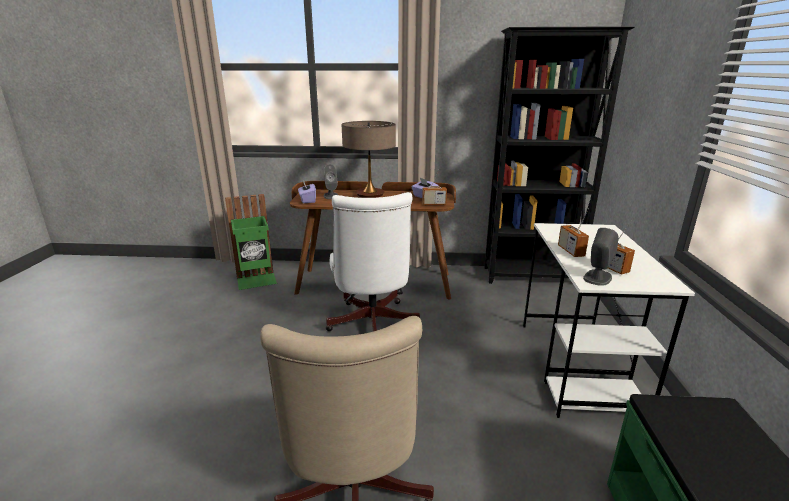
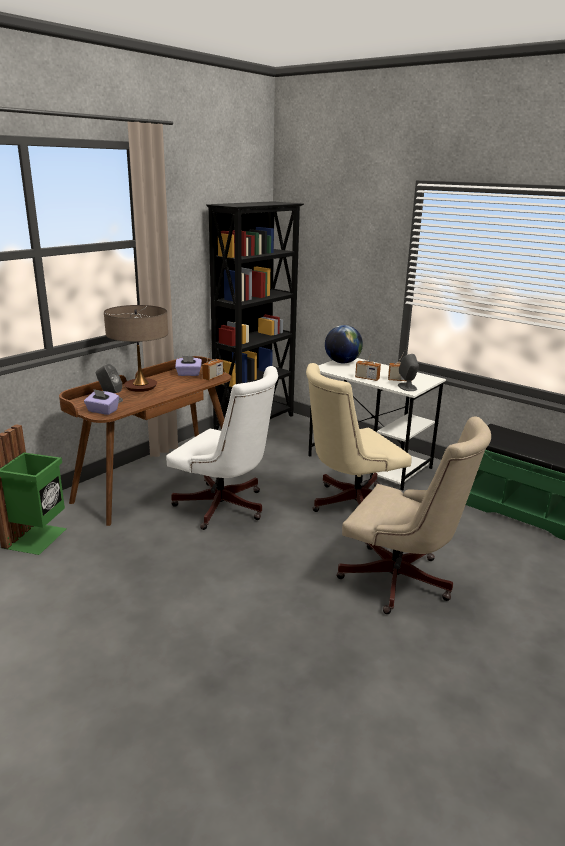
camera: 55 degrees left, 0 degrees up
none -> beige office chair [306,363,412,512]
none -> globe [325,325,363,363]

